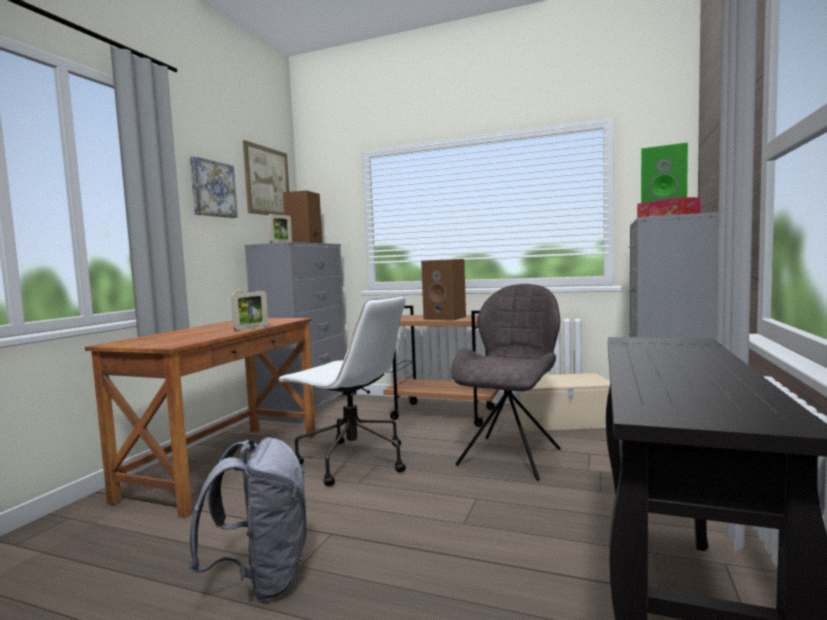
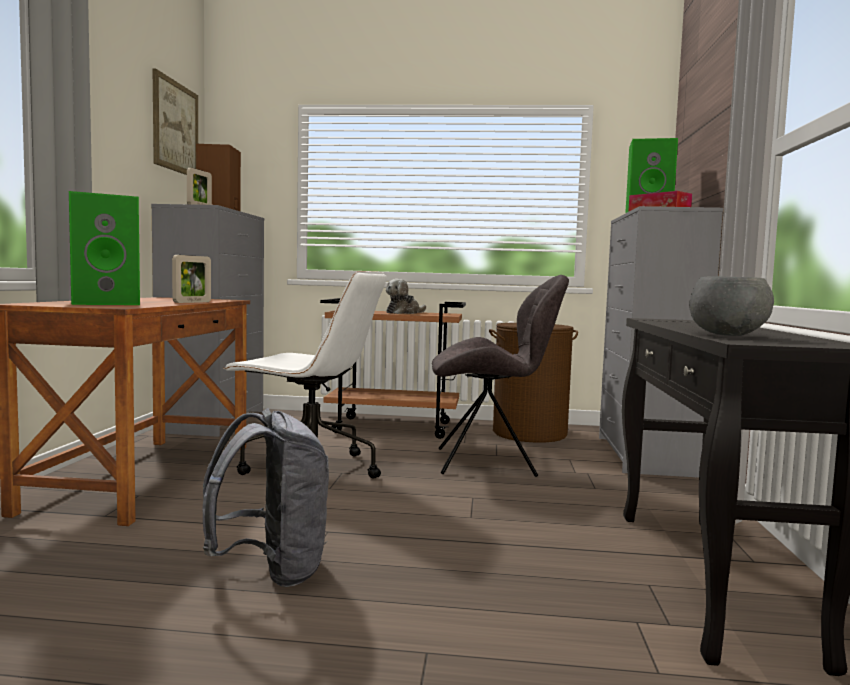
camera: 15 degrees left, 0 degrees up
picture [190,157,238,218] -> none
brown speaker [421,259,466,321] -> plush toy [386,279,426,314]
grey chair [452,284,561,481] -> grey chair turned 75 degrees clockwise [432,275,569,477]
beige storage box [515,373,610,431] -> brown laundry basket [489,323,578,443]
none -> green speaker [69,191,140,305]
none -> grey bowl [689,276,774,336]

